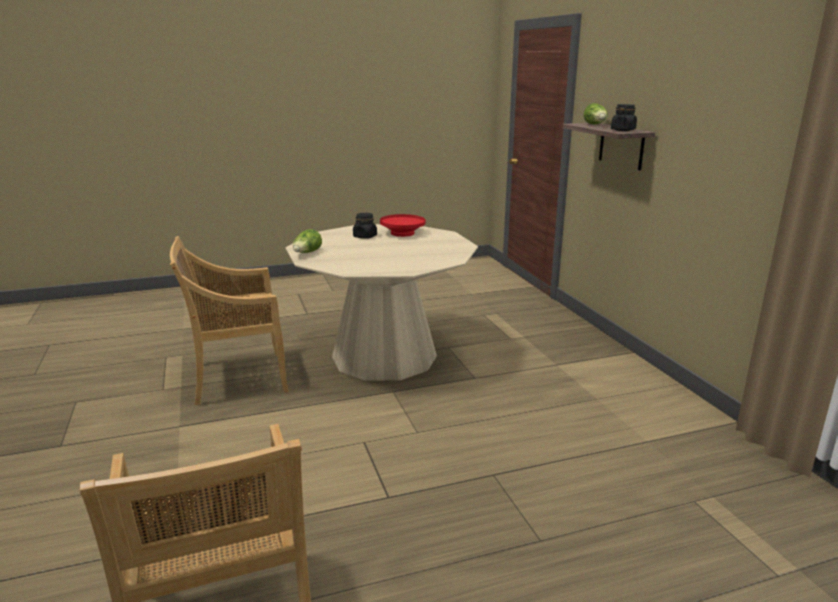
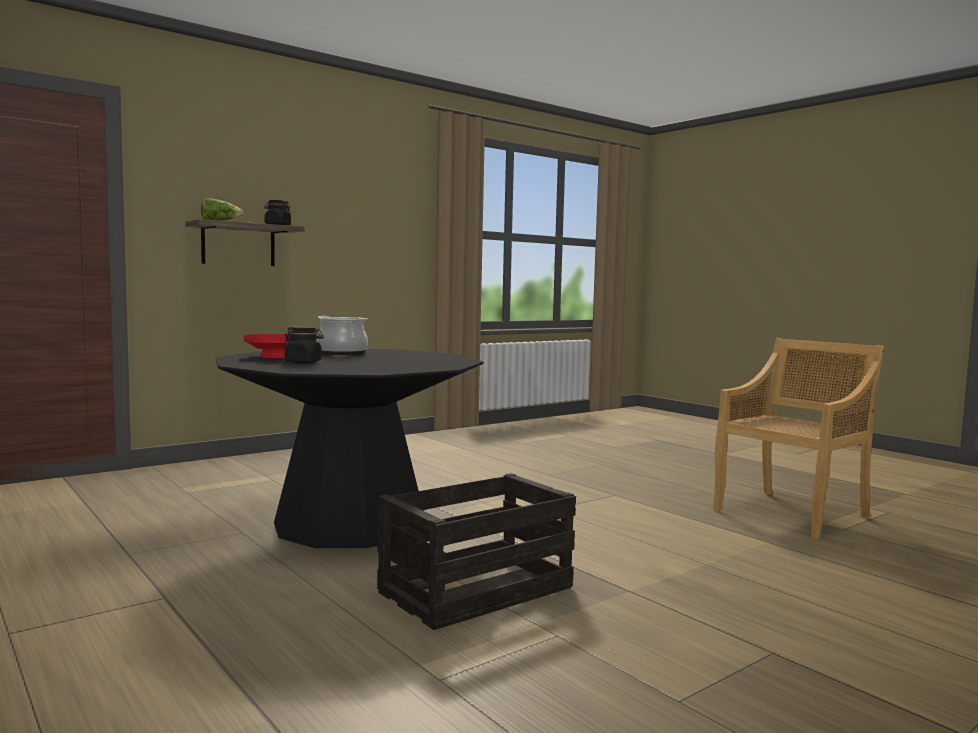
camera: 110 degrees left, 15 degrees down
beige chair [170,236,289,405] -> crate [377,473,576,630]
beige dining table [286,224,478,381] -> black dining table [216,349,484,548]
lettuce [293,229,322,253] -> none
none -> cooking pot [317,316,368,355]

